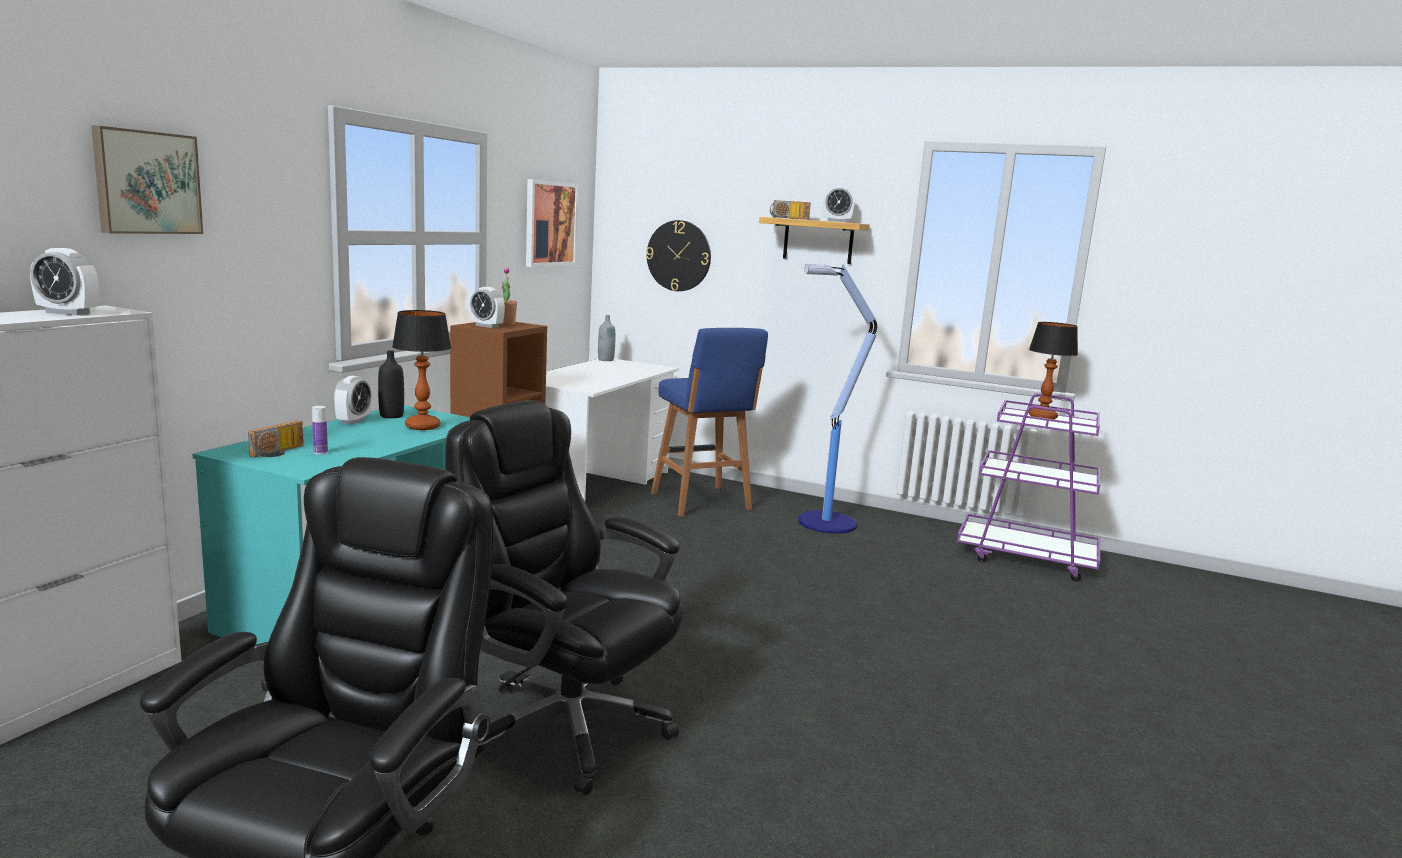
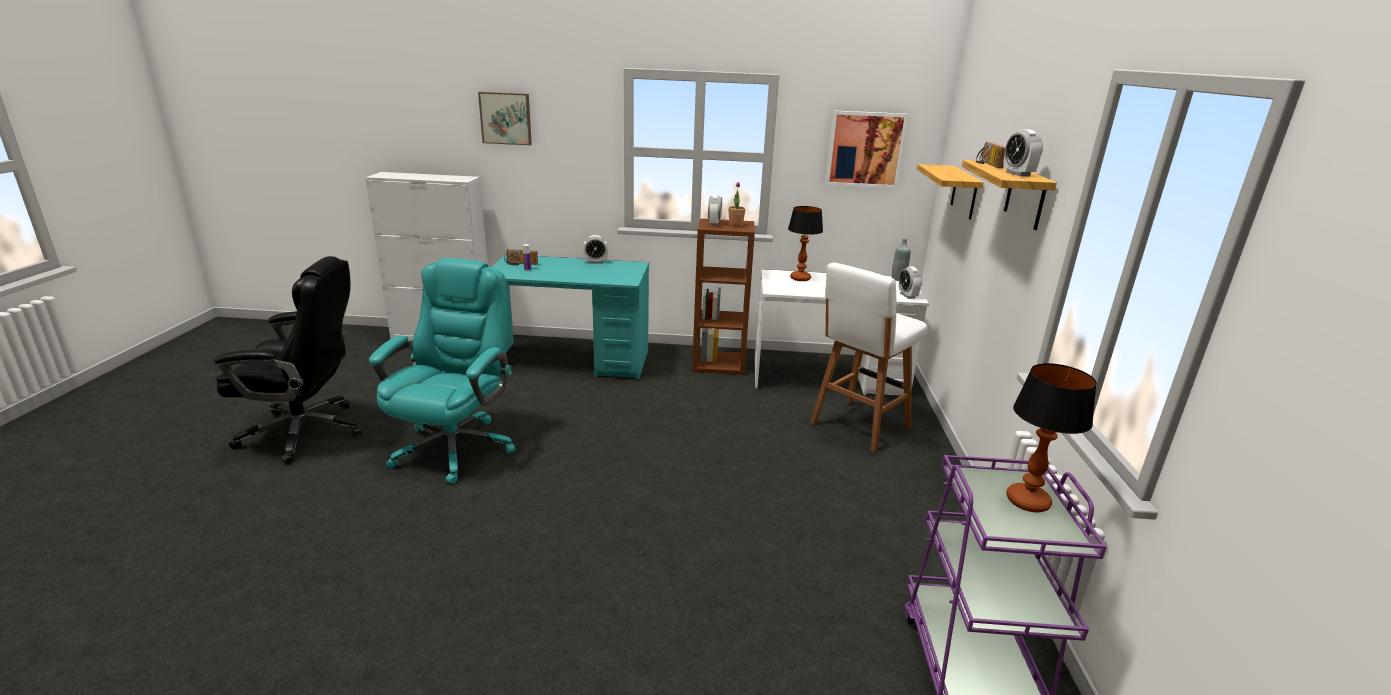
camera: 70 degrees right, 10 degrees up
alarm clock [30,248,99,315] -> alarm clock moved to [898,266,922,299]
black bottle [378,350,404,418] -> none
table lamp [392,310,451,430] -> table lamp moved to [788,206,823,281]
black office chair [445,400,682,795] -> turquoise office chair [369,258,515,484]
wall clock [646,220,711,291] -> shelf [917,164,984,219]
blue stool [651,328,768,517] -> white stool [810,263,928,452]
floor lamp [798,264,877,533] -> none

